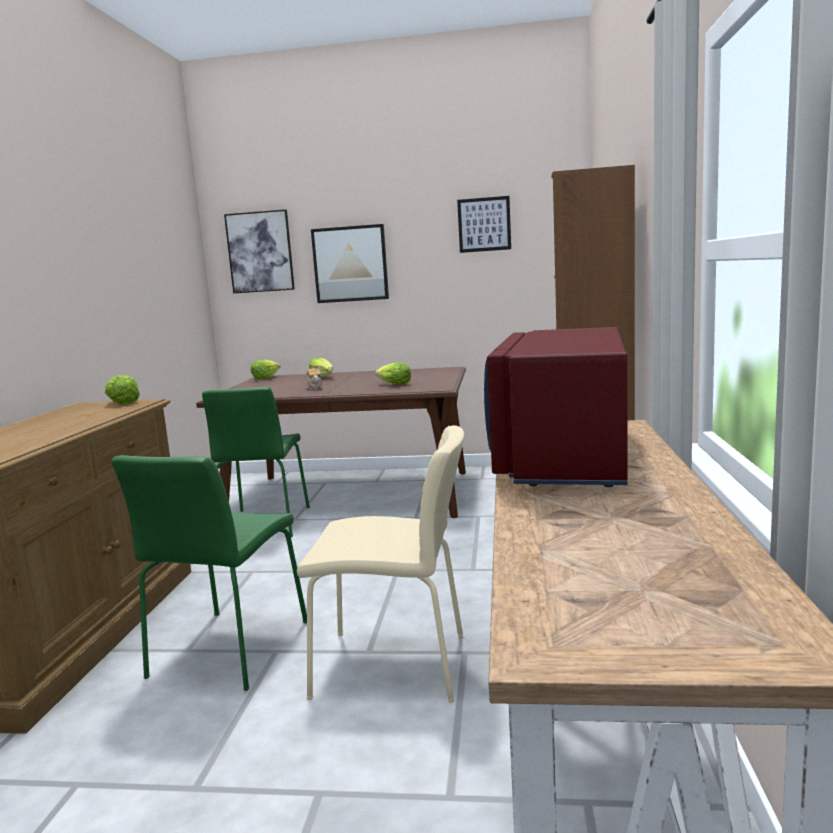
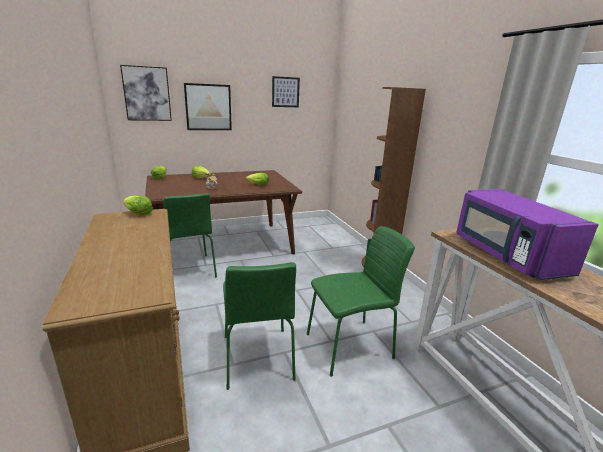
camera: 30 degrees left, 10 degrees up
beige chair [297,425,464,702] -> green chair [306,226,415,376]
red microwave [484,327,628,487] -> purple microwave [456,189,599,280]

